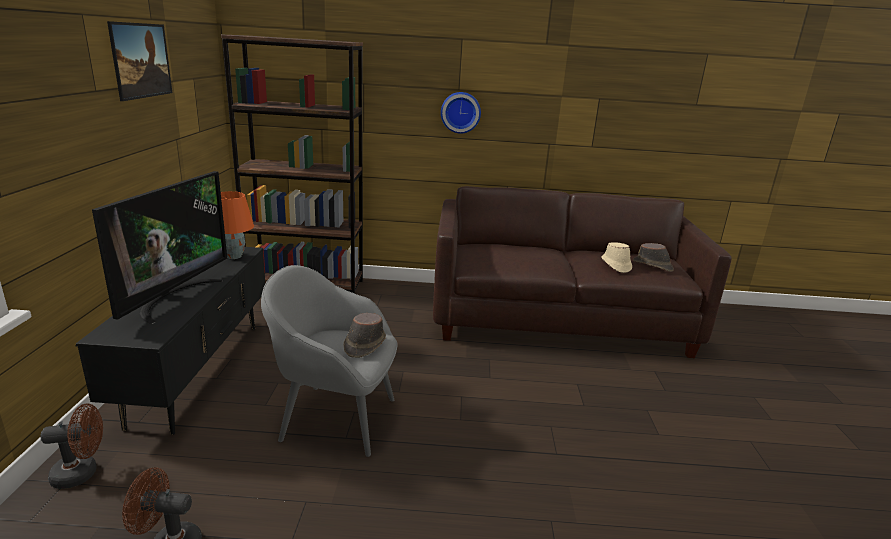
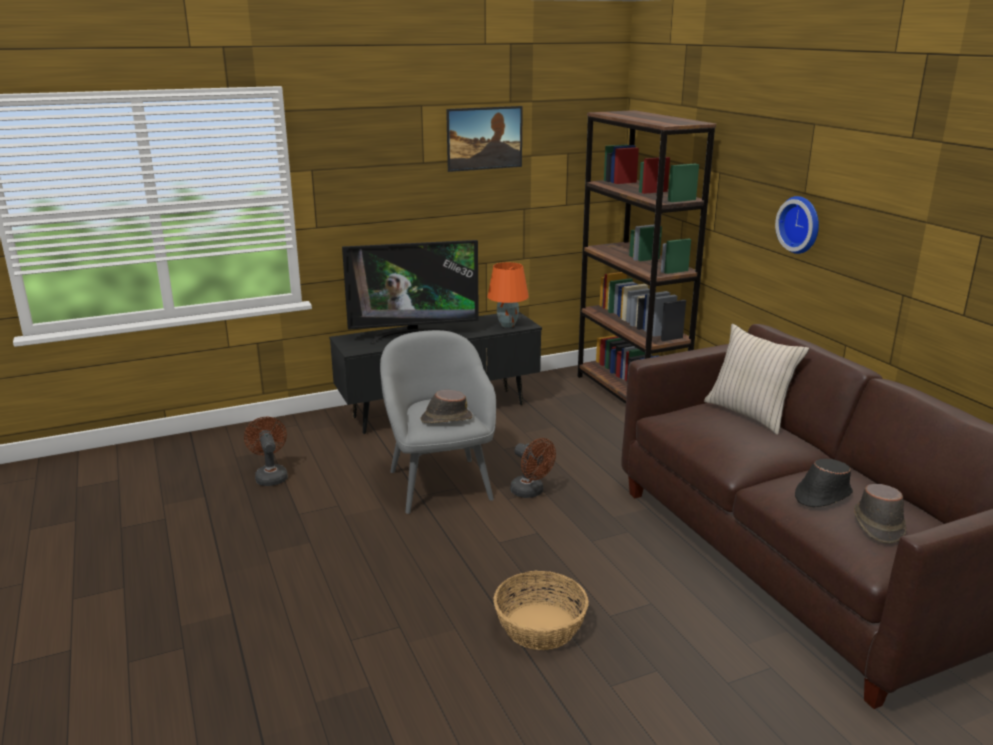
camera: 65 degrees right, 0 degrees up
brown fan [41,403,103,489] -> brown fan moved to [510,438,556,498]
beige hat [601,242,632,273] -> black hat [795,459,853,507]
none -> basket [494,570,589,650]
none -> beige pillow [704,324,809,435]

